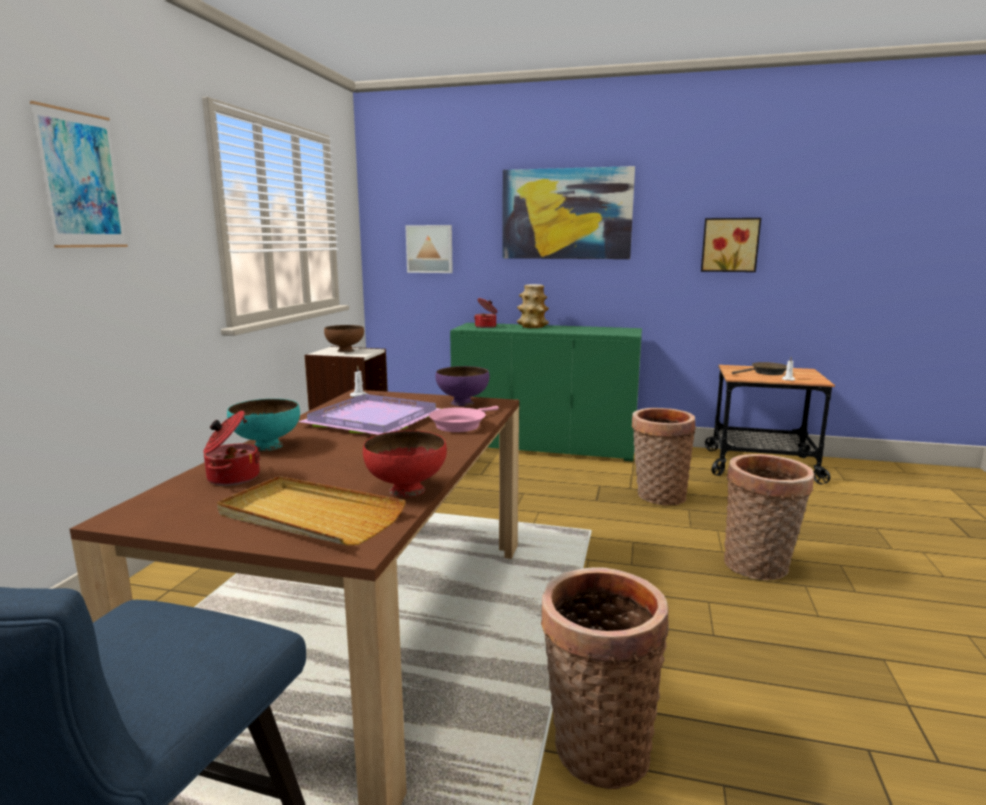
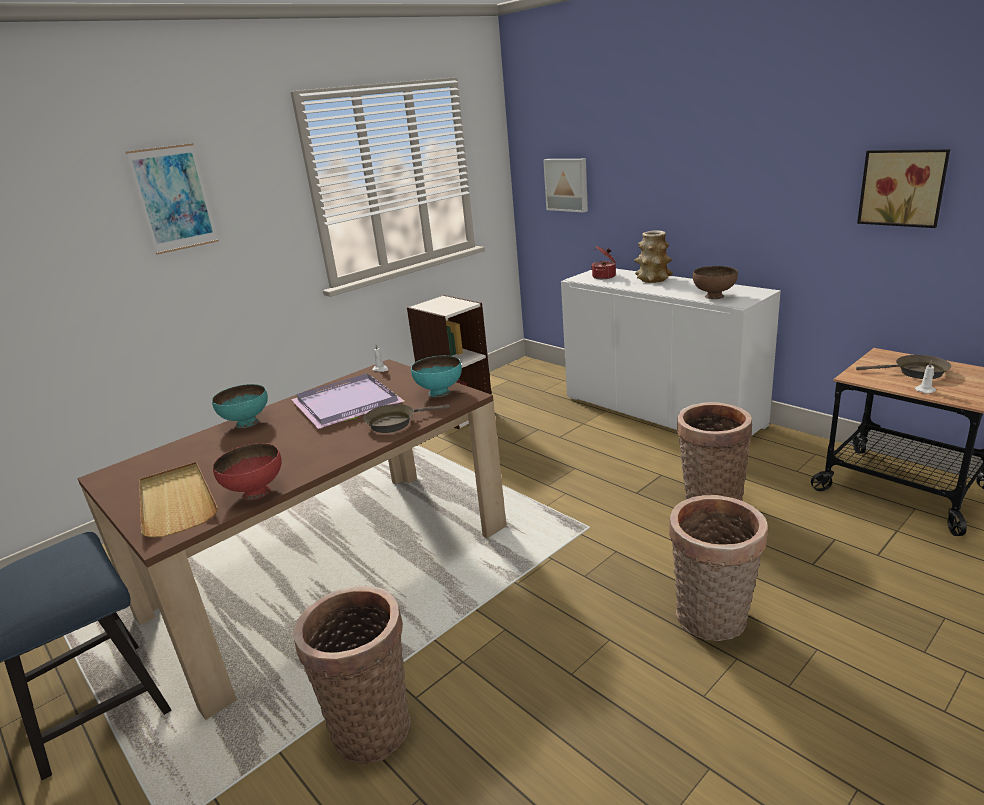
camera: 35 degrees right, 10 degrees up
cooking pot [203,411,261,486] -> none
brown bowl [324,325,364,352] -> brown bowl moved to [693,266,738,299]
pink frying pan [429,406,499,432] -> brown frying pan [363,404,450,433]
purple bowl [436,366,489,406] -> turquoise bowl [411,355,462,397]
green cabinet [450,323,642,461] -> white cabinet [561,269,781,435]
picture [502,166,635,259] -> none

